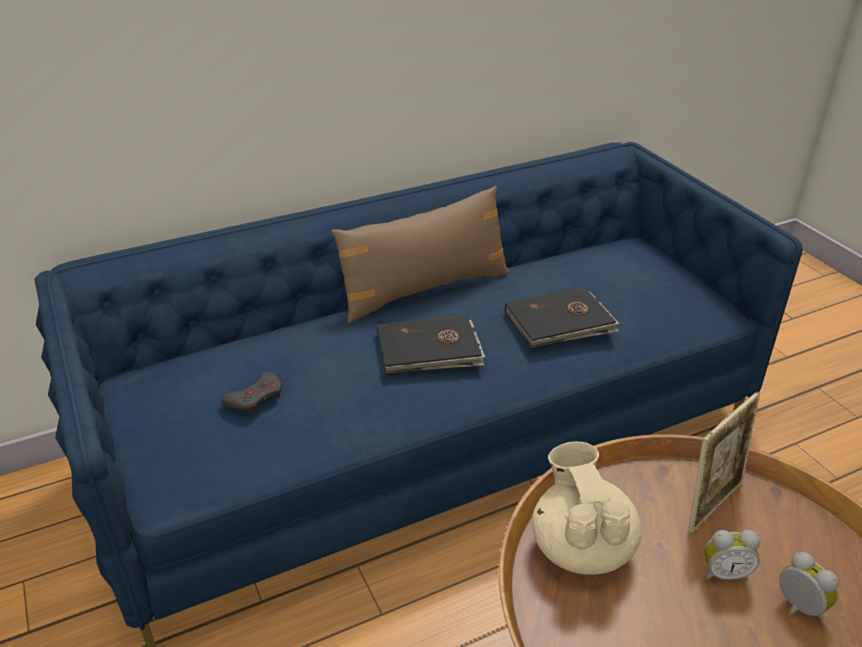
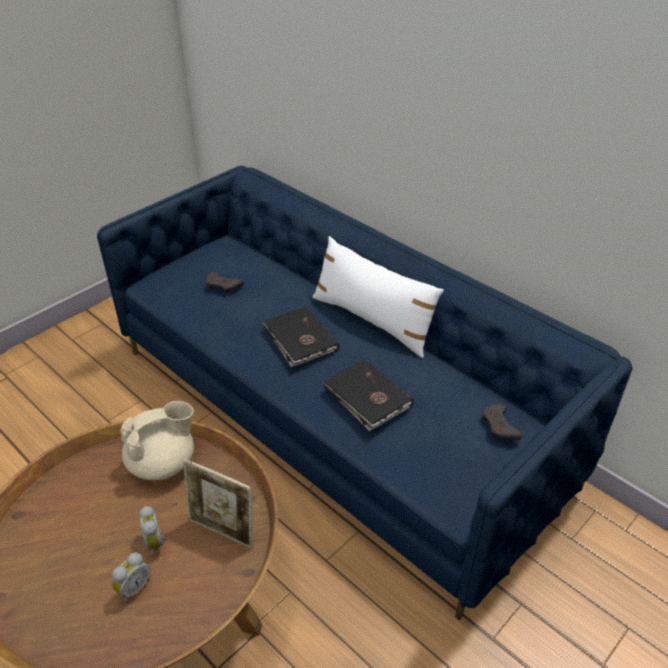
camera: 70 degrees right, 5 degrees up
brown pillow [331,186,510,323] -> white pillow [312,236,444,358]
none -> grey game controller [482,403,522,440]

